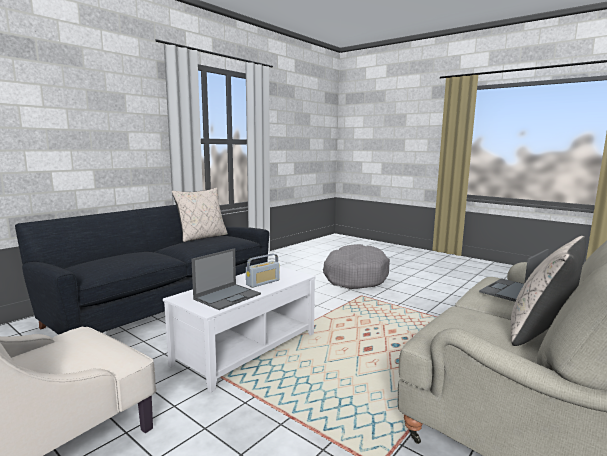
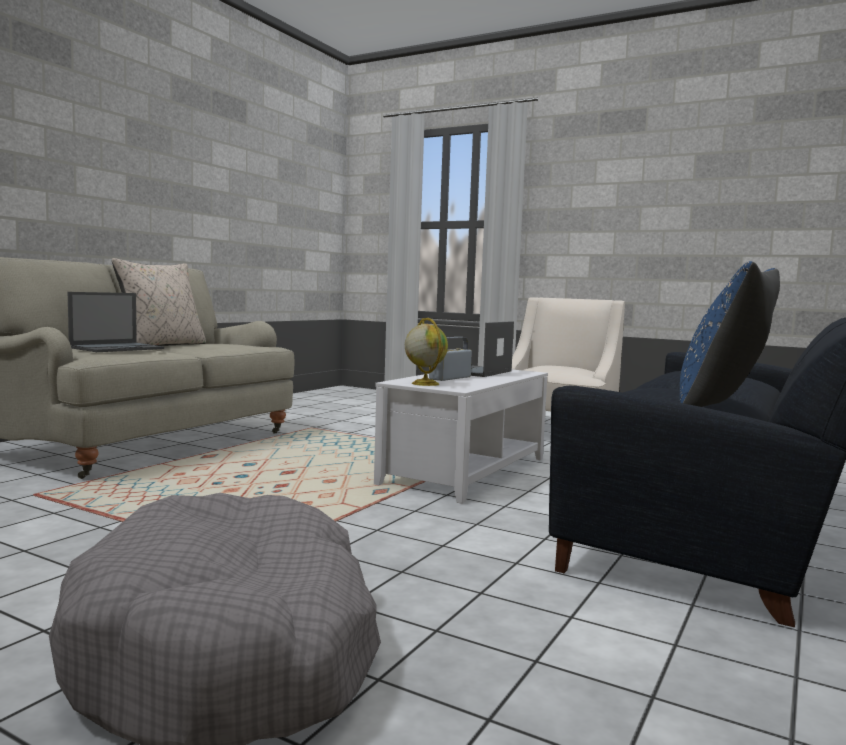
camera: 170 degrees right, 5 degrees down
beige pillow [172,188,228,242] -> blue pillow [680,261,780,407]
none -> globe [405,318,448,386]

